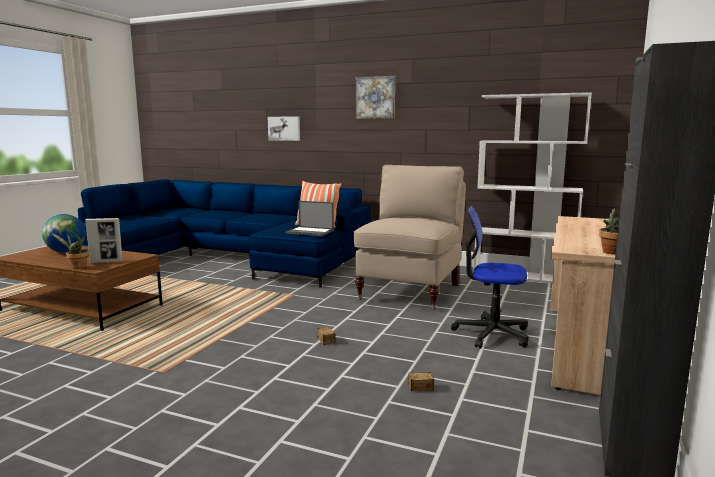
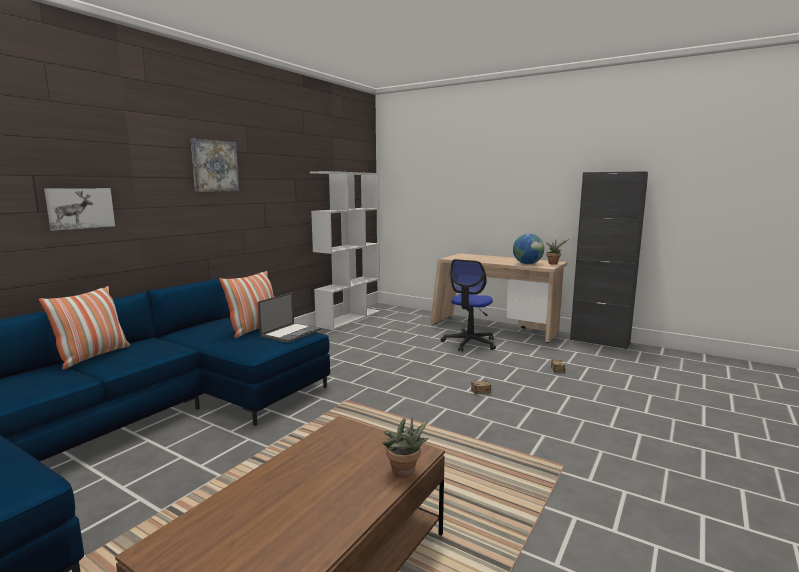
camera: 80 degrees left, 0 degrees up
globe [42,214,86,253] -> globe moved to [513,234,544,264]
picture frame [85,218,123,263] -> none
beige chair [354,165,466,310] -> none
none -> pillow [39,286,130,370]

